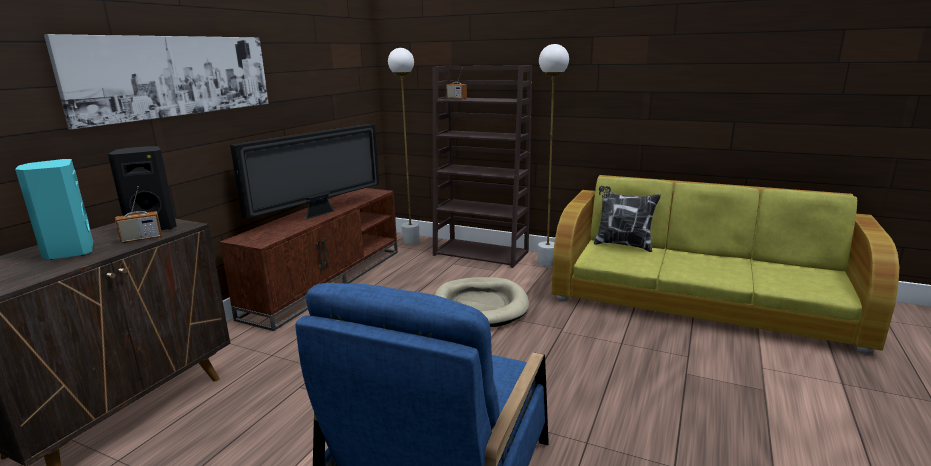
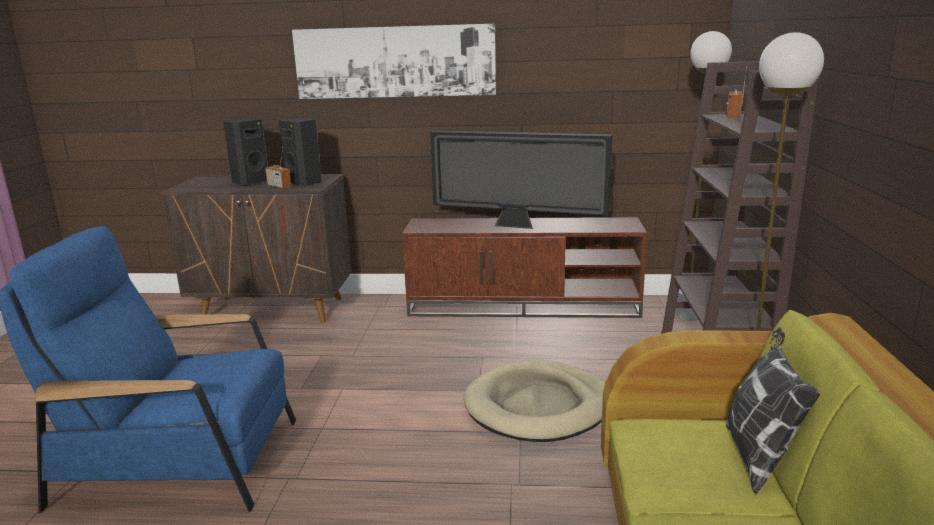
camera: 70 degrees right, 0 degrees up
turquoise speaker [15,159,93,260] -> black speaker [223,118,268,186]

